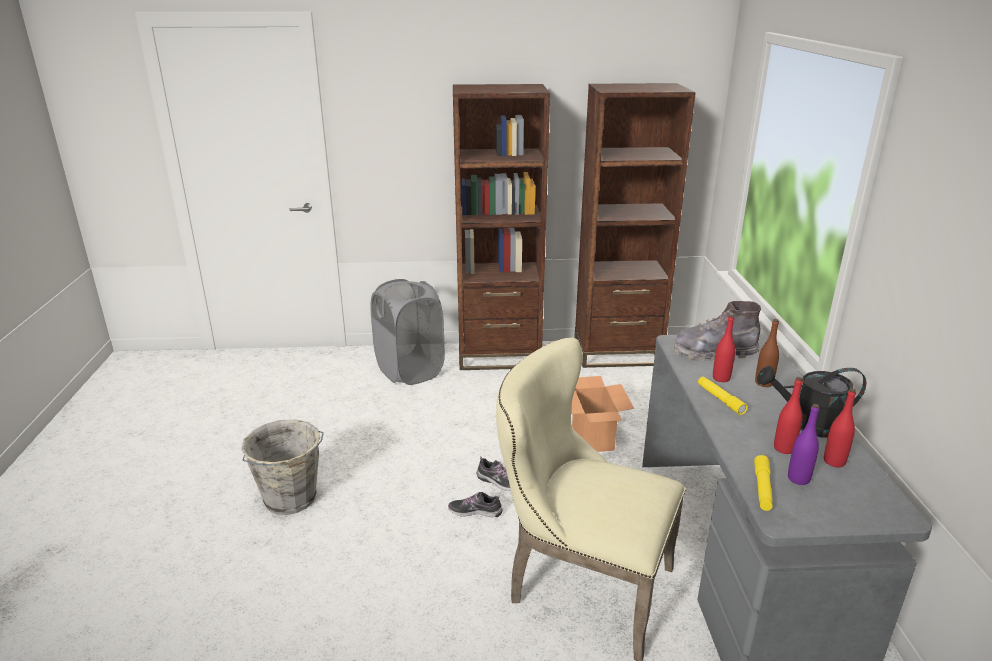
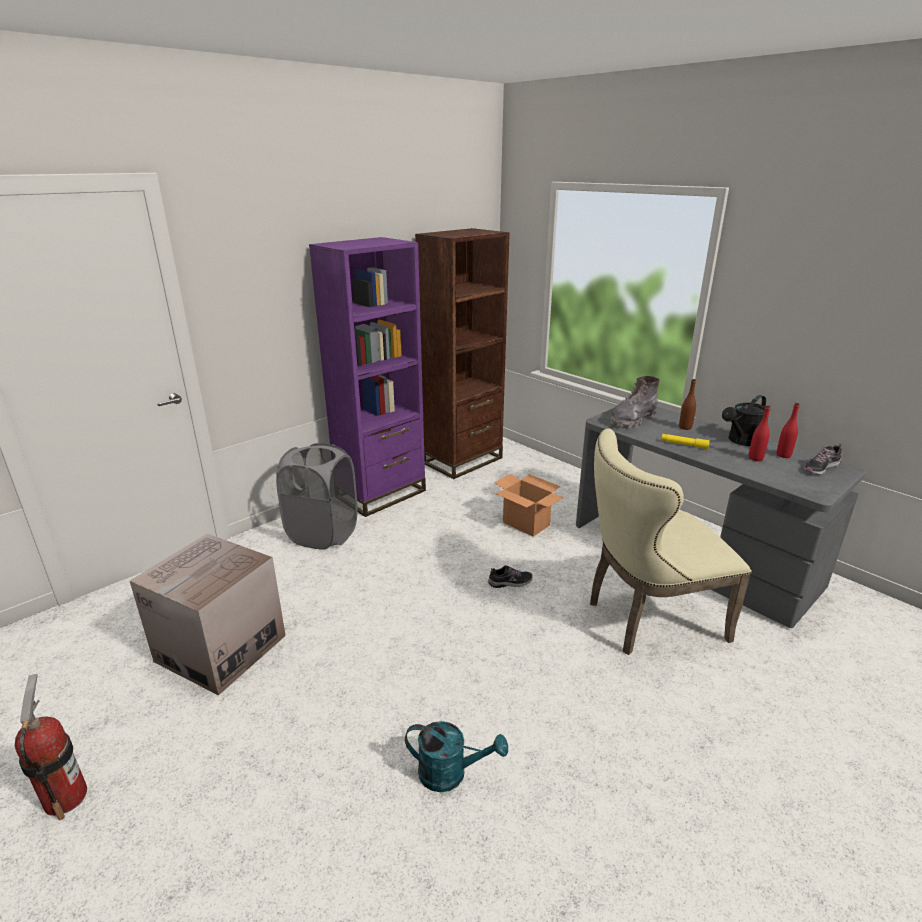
camera: 40 degrees left, 0 degrees up
grey bucket [241,419,324,515] -> none
shoe [448,492,503,517] -> shoe moved to [804,443,841,475]
brown bookcase [453,84,550,370] -> purple bookcase [309,237,426,517]
red bottle [713,315,735,382] -> none
yellow flashlight [754,455,773,511] -> none
purple bottle [788,404,819,485] -> none
none -> fire extinguisher [15,674,87,820]
none -> cardboard box [130,533,286,696]
none -> turquoise watering can [405,721,508,792]

